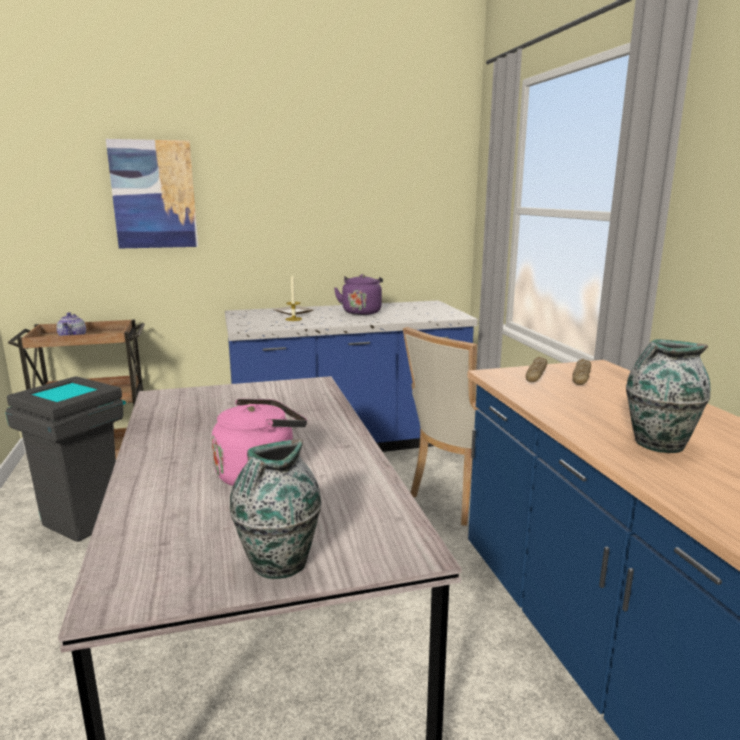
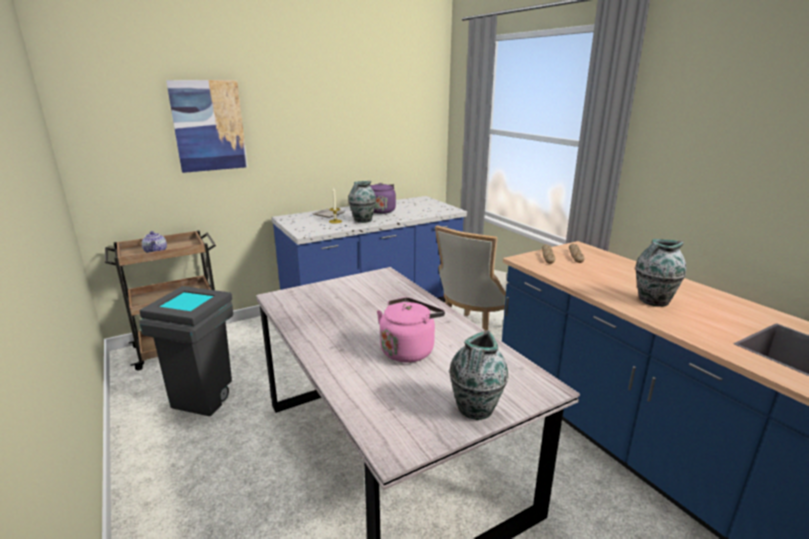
camera: 15 degrees left, 5 degrees up
none -> vase [348,181,376,223]

